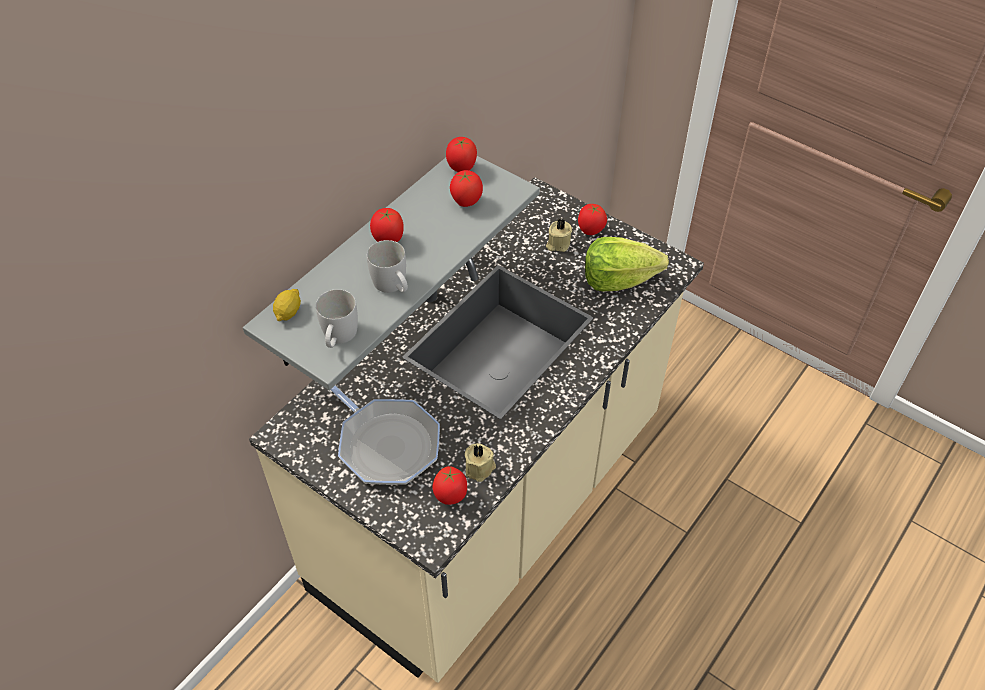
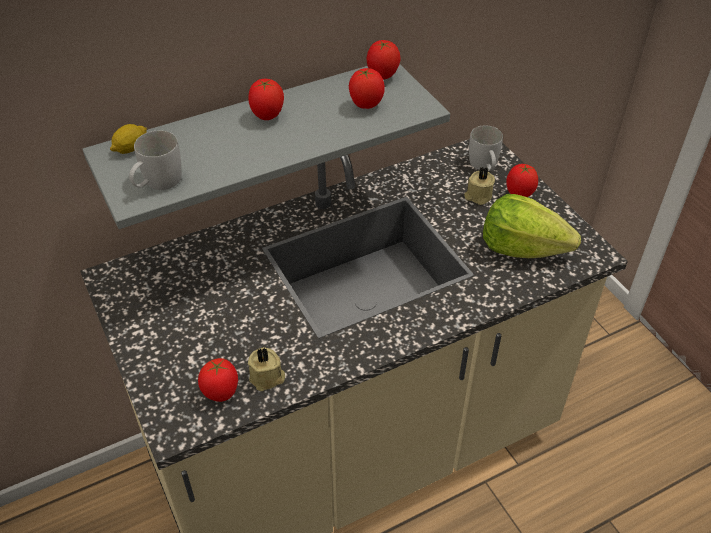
camera: 25 degrees right, 5 degrees down
frying pan [331,386,440,485] -> none
white mug [367,240,408,293] -> white mug moved to [469,125,503,171]

